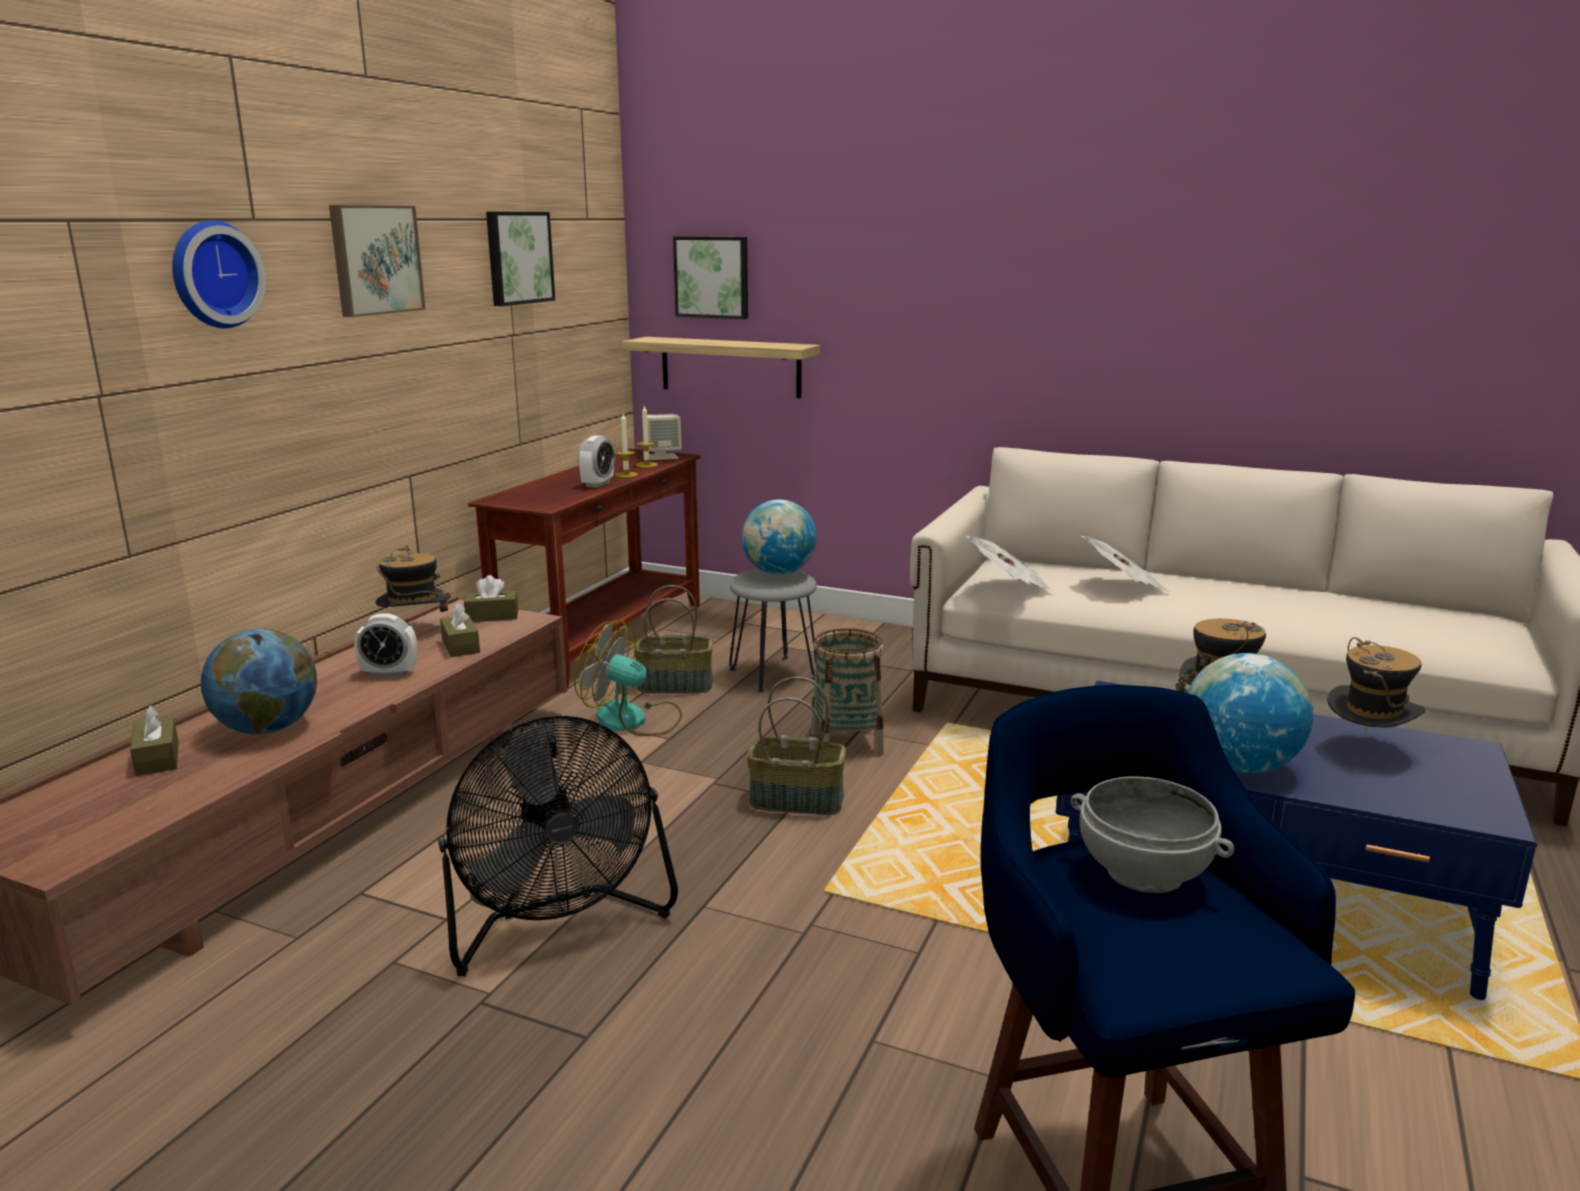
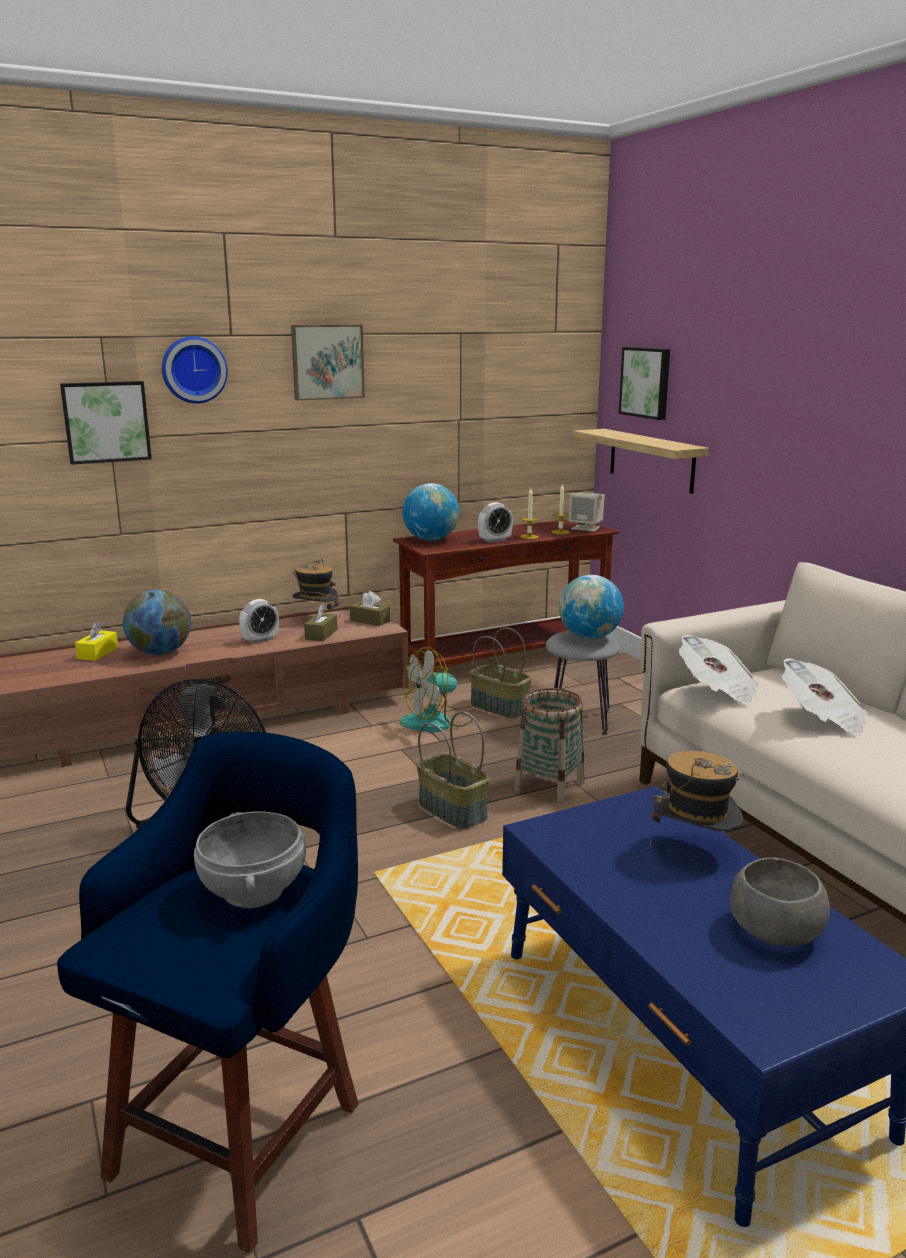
camera: 40 degrees right, 0 degrees up
brown tissue box [130,705,179,776] -> yellow tissue box [75,621,118,661]
alarm clock [354,613,417,677] -> alarm clock turned 75 degrees counterclockwise [239,599,279,644]
picture [486,212,555,306] -> picture moved to [60,381,152,465]
fan [574,620,682,736] -> fan turned 90 degrees counterclockwise [400,647,473,732]
globe [1187,653,1313,773] -> globe moved to [402,483,459,541]
hat [1327,637,1425,732] -> grey bowl [730,858,830,946]

